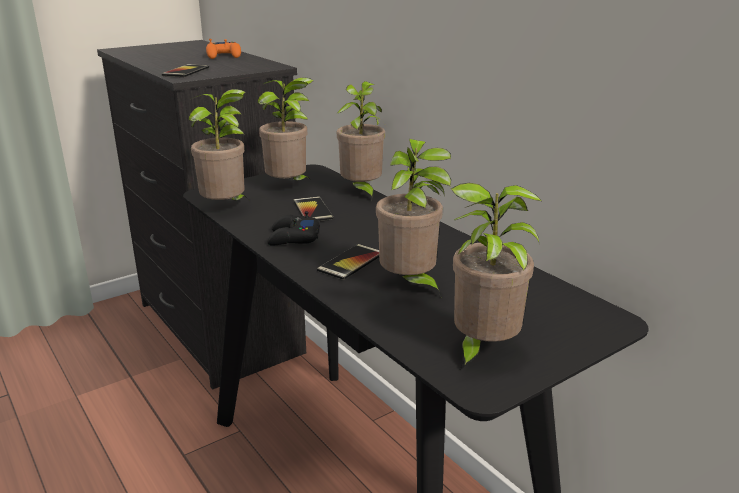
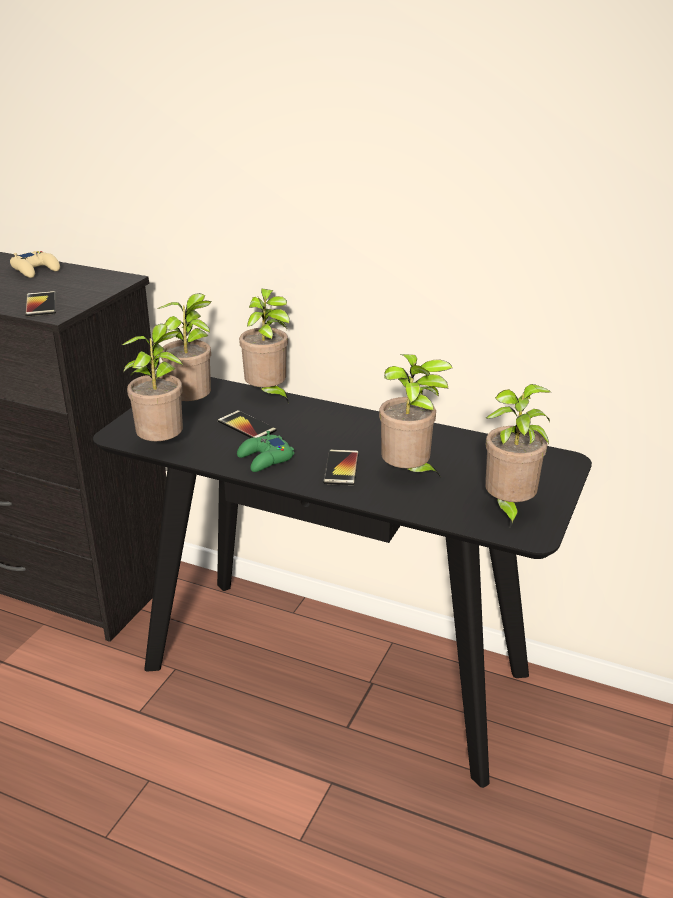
camera: 30 degrees left, 5 degrees up
orange game controller [206,39,241,59] -> beige game controller [10,251,60,278]
black game controller [267,211,320,246] -> green game controller [237,431,294,472]

